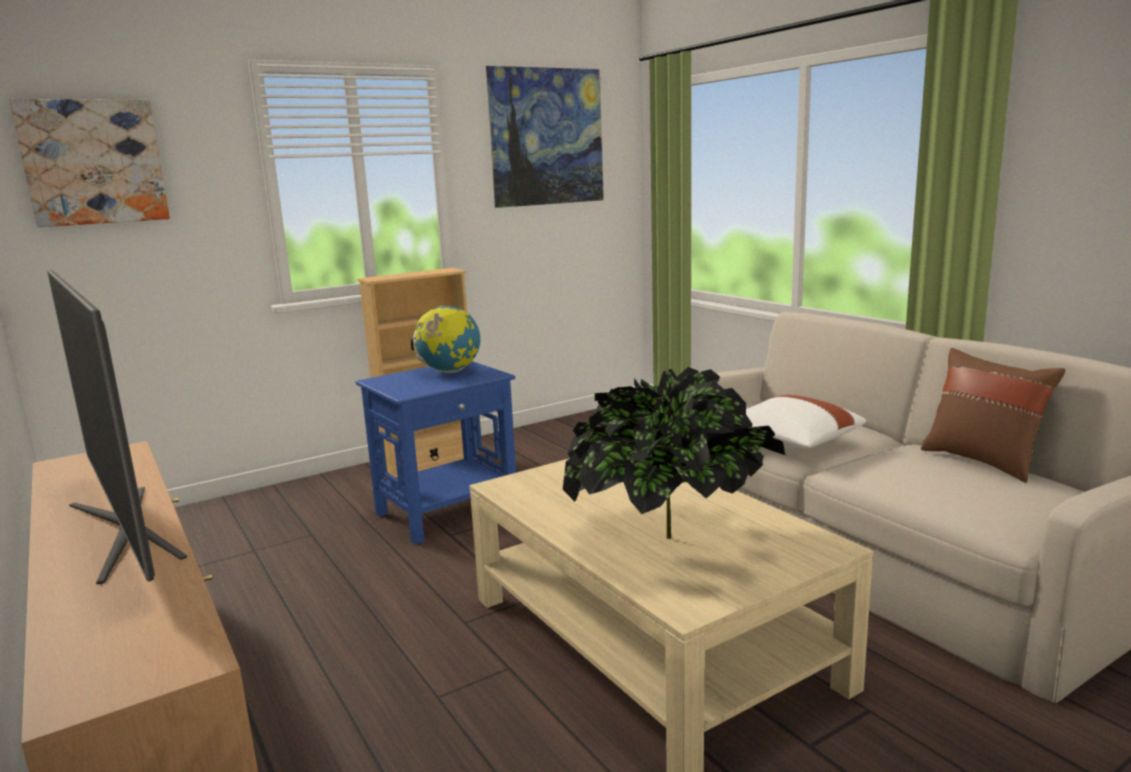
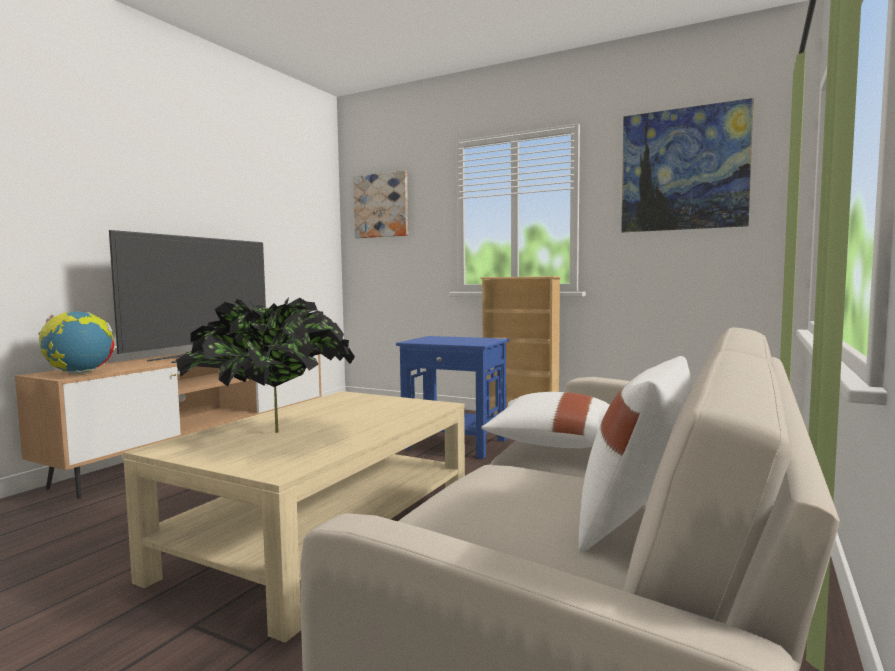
camera: 60 degrees right, 10 degrees down
globe [411,306,480,373] -> globe moved to [38,312,115,374]
brown pillow [921,348,1065,483] -> white pillow [579,356,692,553]

